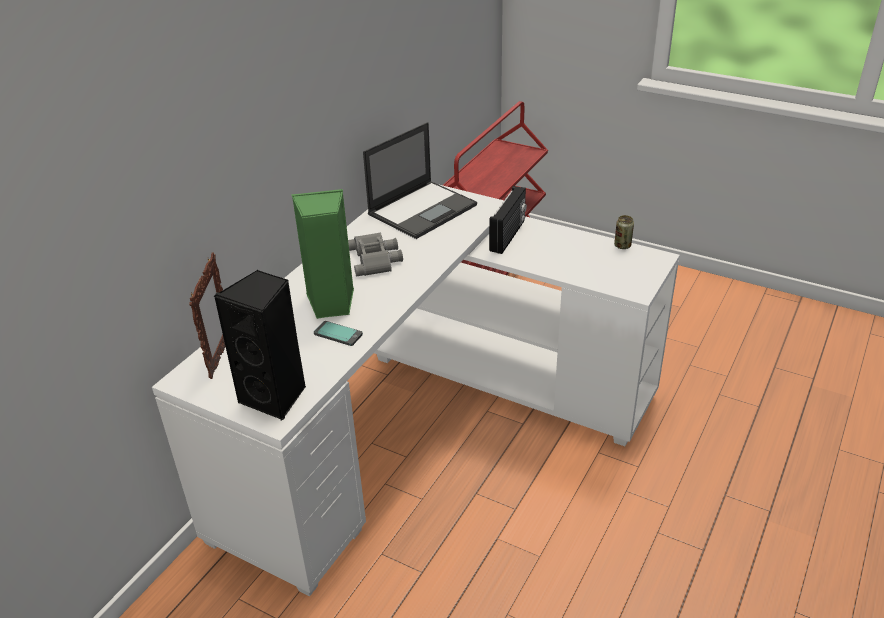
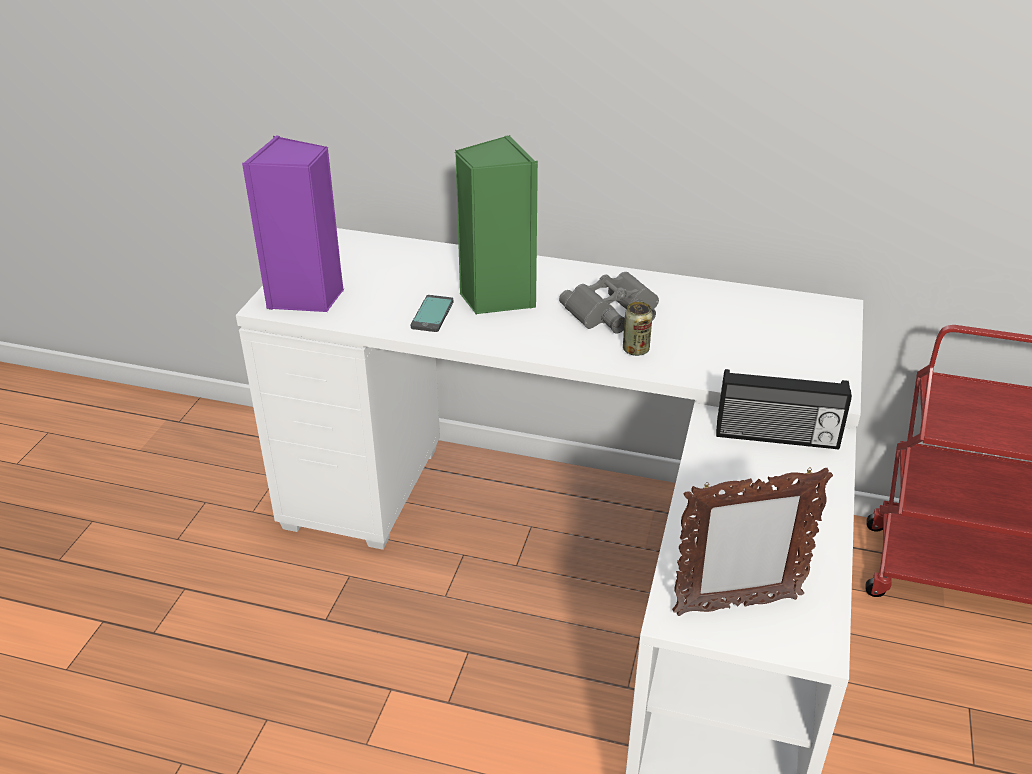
camera: 75 degrees right, 0 degrees up
picture frame [189,253,226,379] -> picture frame moved to [672,467,833,616]
black speaker [213,270,306,420] -> purple speaker [242,136,344,312]
laptop [363,122,477,239] -> none
can [614,215,634,249] -> can moved to [623,302,653,356]

